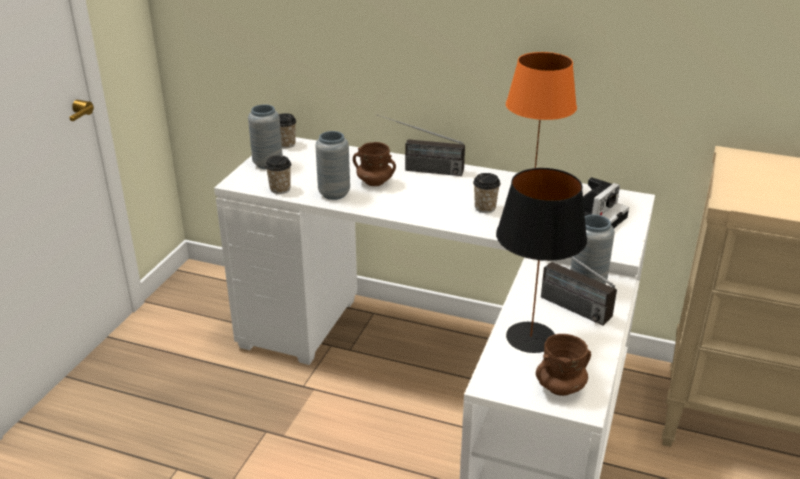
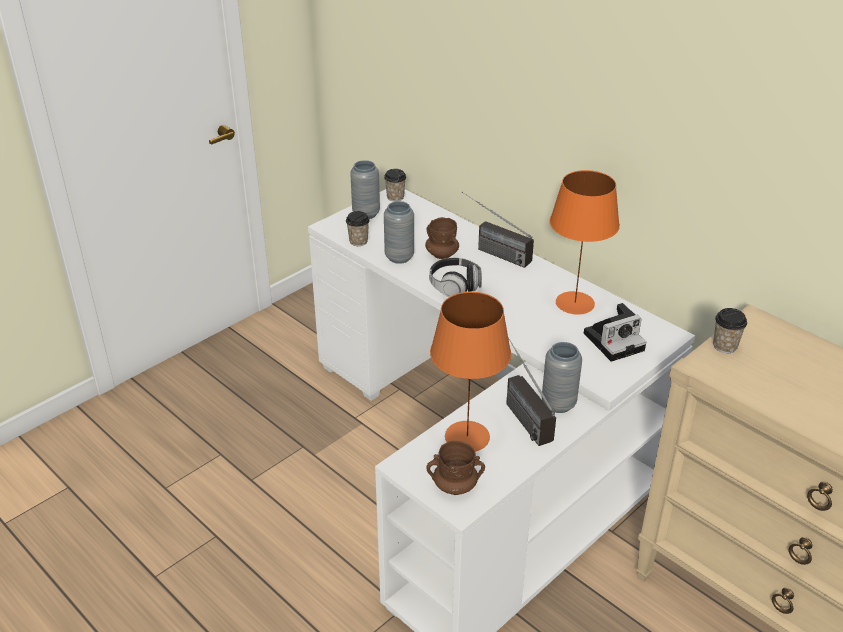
camera: 25 degrees right, 5 degrees up
cup [473,173,500,213] -> cup moved to [713,308,747,353]
black table lamp [496,168,587,353] -> orange table lamp [430,292,511,452]
none -> headphones [429,258,482,297]

